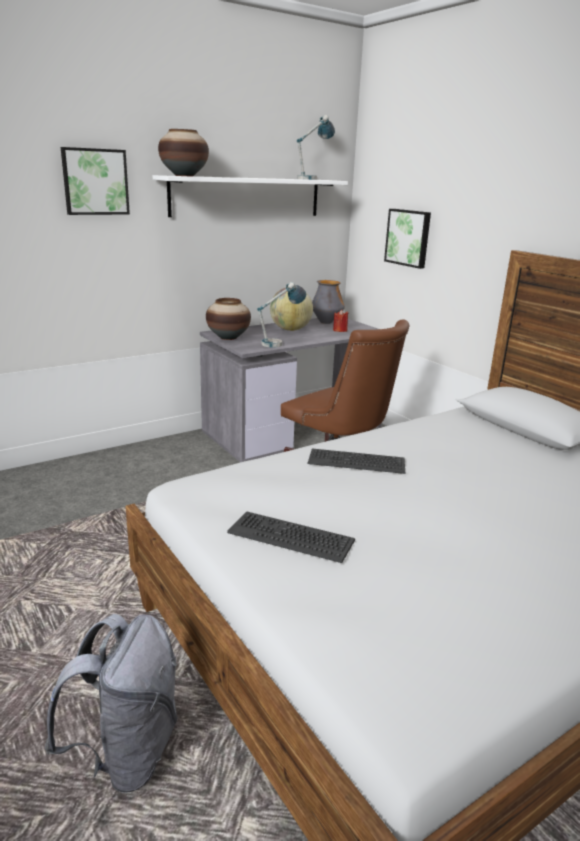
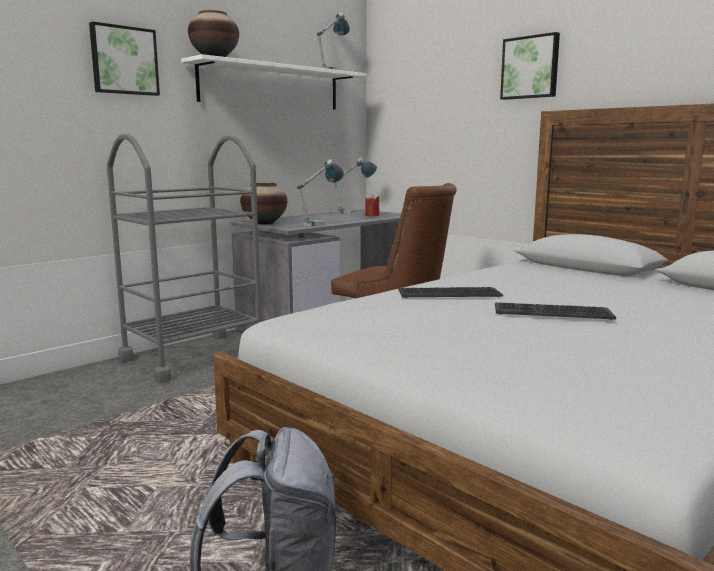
camera: 10 degrees left, 10 degrees down
keyboard [227,511,355,563] -> keyboard moved to [495,302,616,320]
globe [270,287,313,331] -> none
vase [312,280,345,324] -> table lamp [333,158,377,214]
picture [384,209,431,269] -> picture moved to [500,32,560,100]
none -> grey cart [107,134,261,383]

